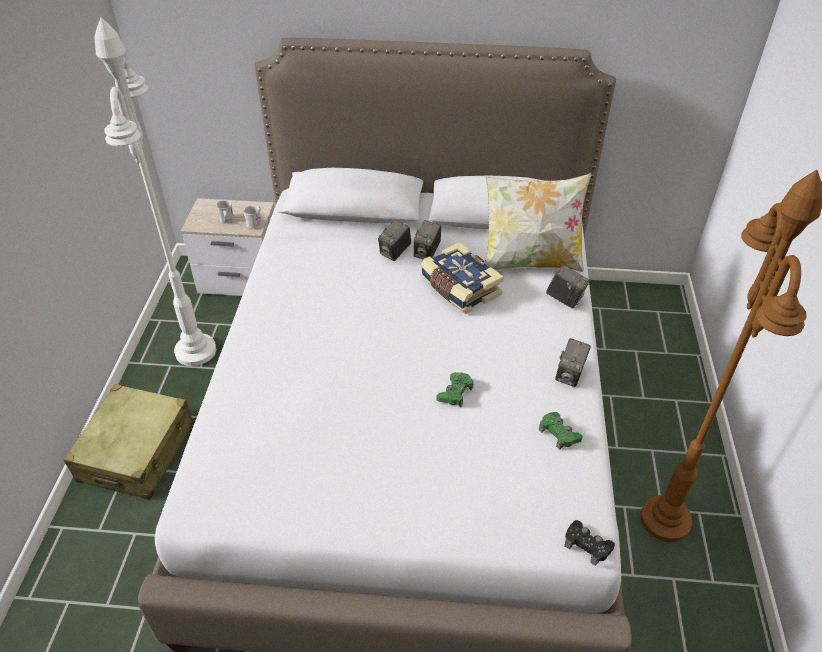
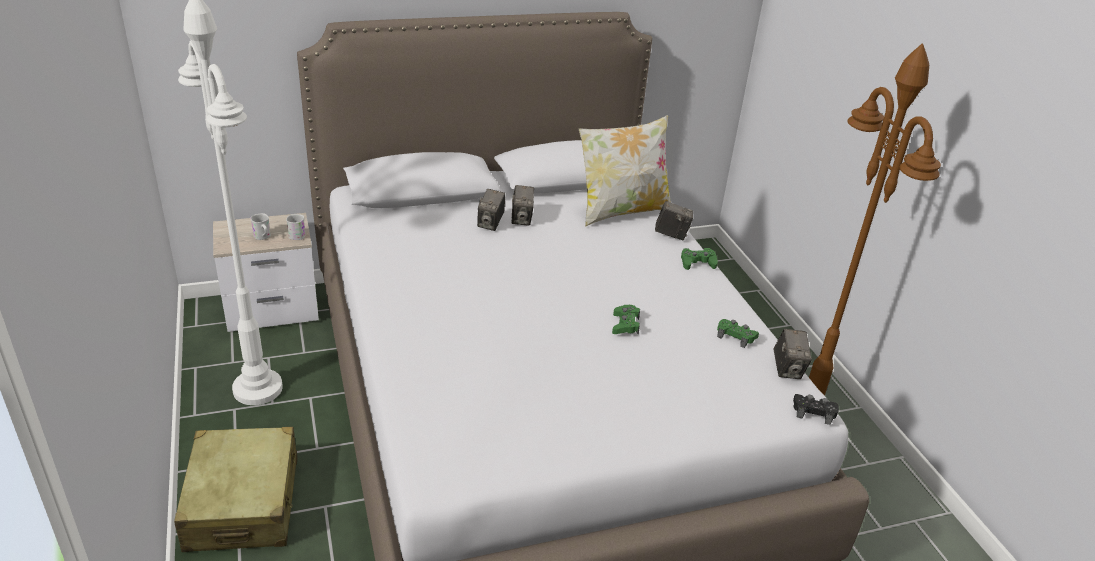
camera: 25 degrees left, 10 degrees down
book [421,242,504,314] -> none
camera [555,338,591,387] -> camera moved to [773,329,812,379]
none -> green game controller [681,248,718,270]

